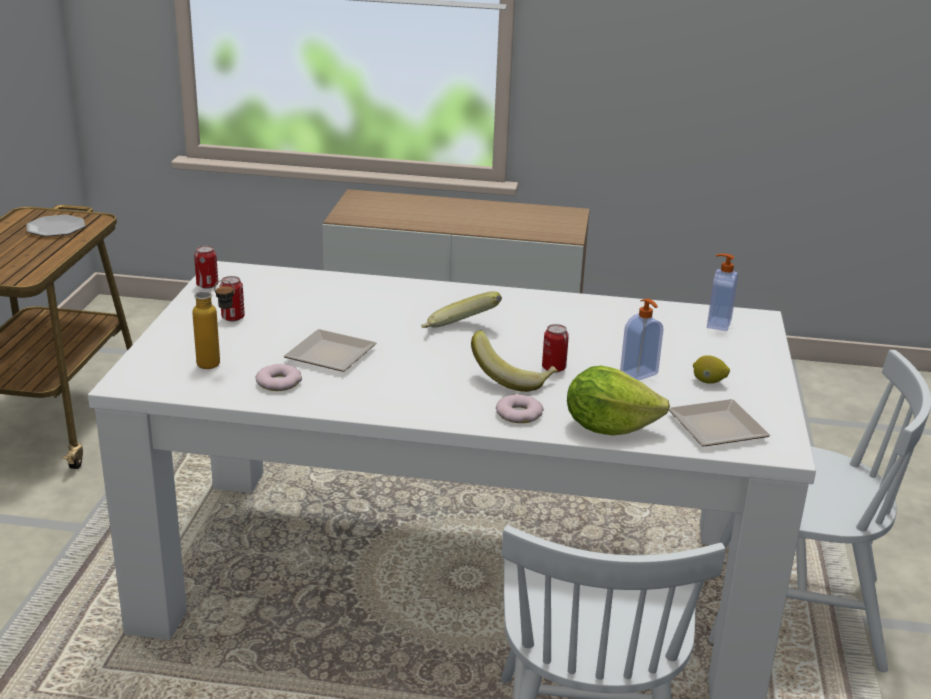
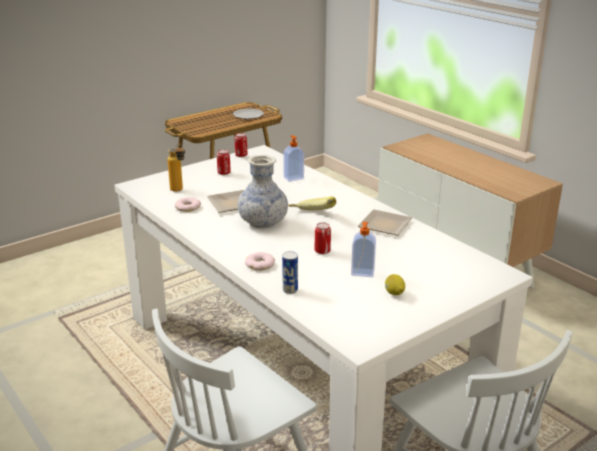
camera: 45 degrees right, 0 degrees up
banana [471,330,558,392] -> none
lettuce [567,366,670,436] -> can [282,251,298,294]
plate [669,399,770,447] -> plate moved to [358,210,412,236]
soap dispenser [707,253,738,331] -> soap dispenser moved to [283,135,304,182]
none -> vase [237,155,288,229]

